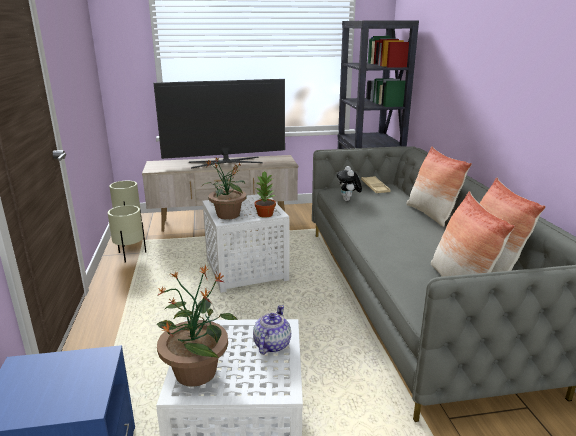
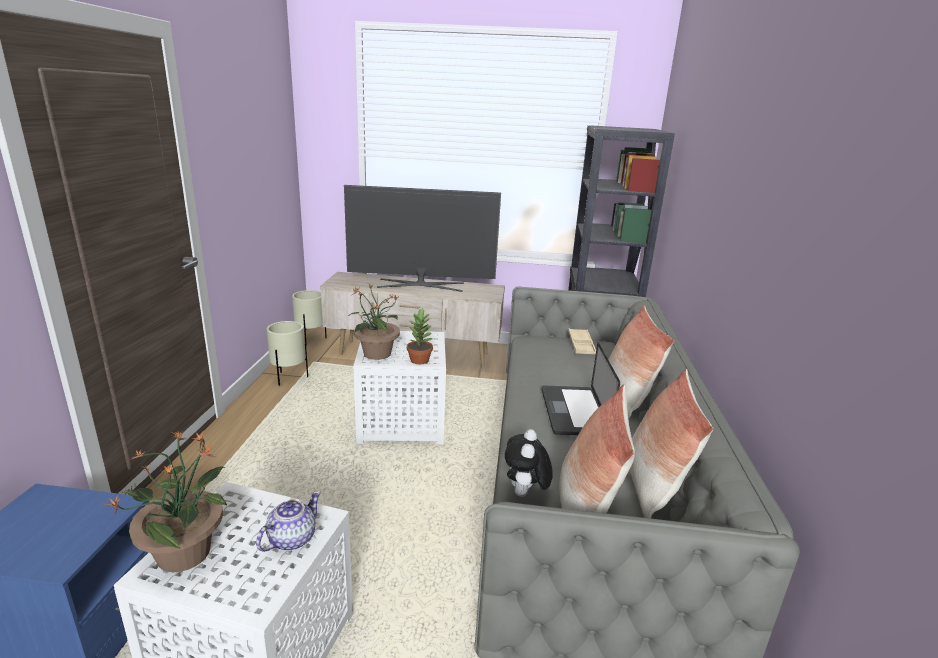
camera: 15 degrees right, 0 degrees up
plush toy [337,166,362,201] -> plush toy moved to [505,429,553,497]
none -> laptop [542,342,620,435]

